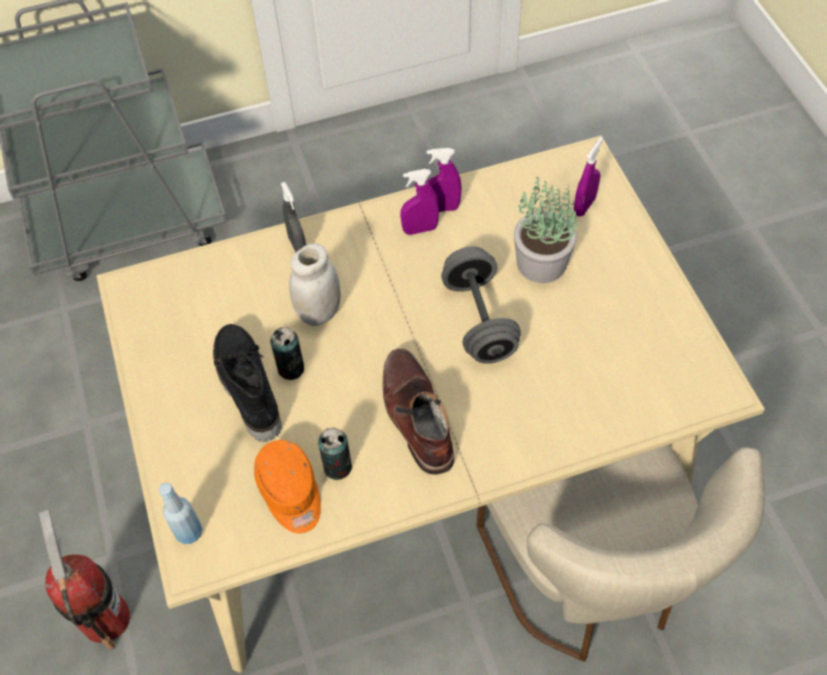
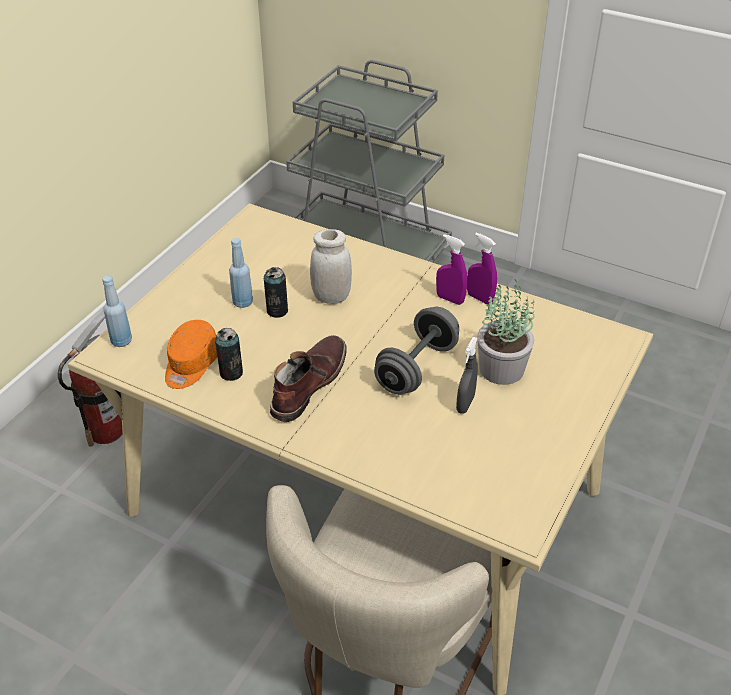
camera: 45 degrees right, 15 degrees down
black boot [213,324,282,442] -> blue bottle [229,238,253,308]
grey spray bottle [281,182,306,252] -> grey spray bottle moved to [456,337,478,414]
purple spray bottle [574,137,603,217] -> none

